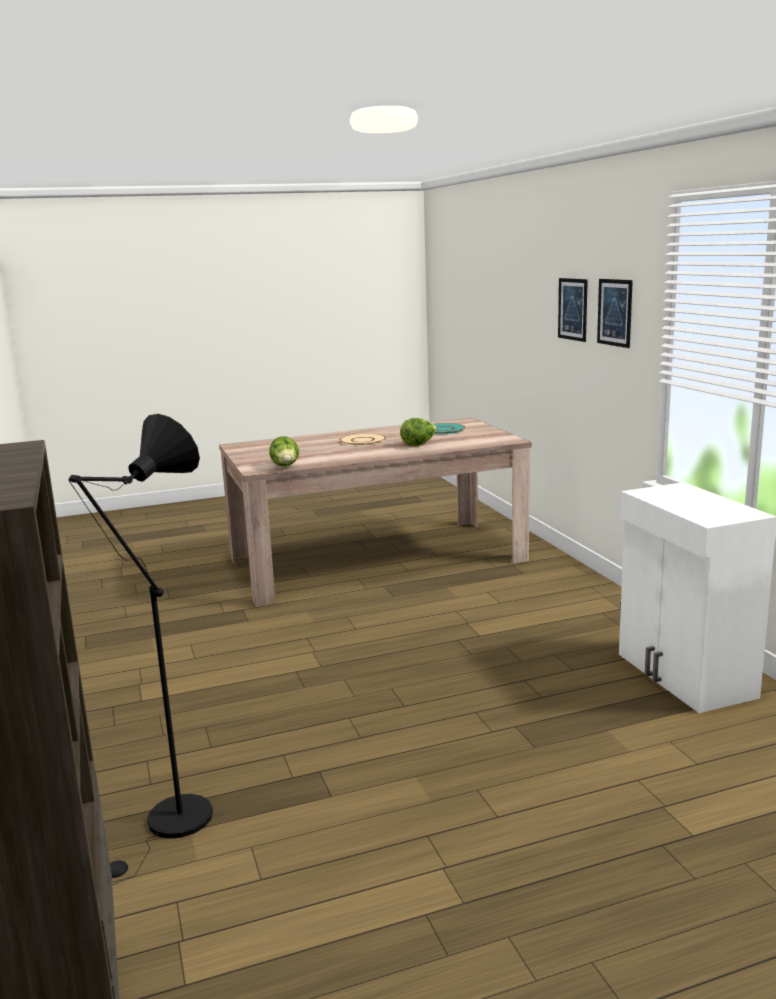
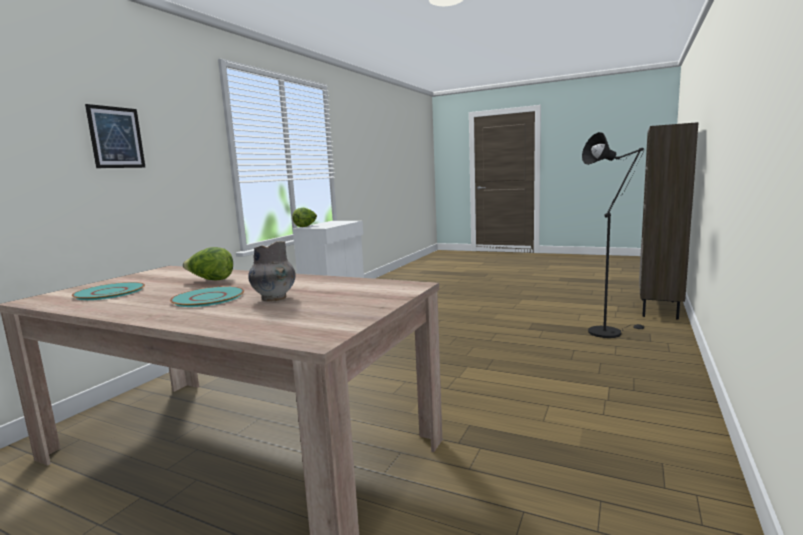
camera: 135 degrees left, 5 degrees down
lettuce [269,436,299,466] -> lettuce moved to [292,208,317,227]
beige plate [339,434,386,446] -> turquoise plate [170,286,244,307]
picture [597,279,633,348] -> none
none -> grey vase [248,241,296,302]

